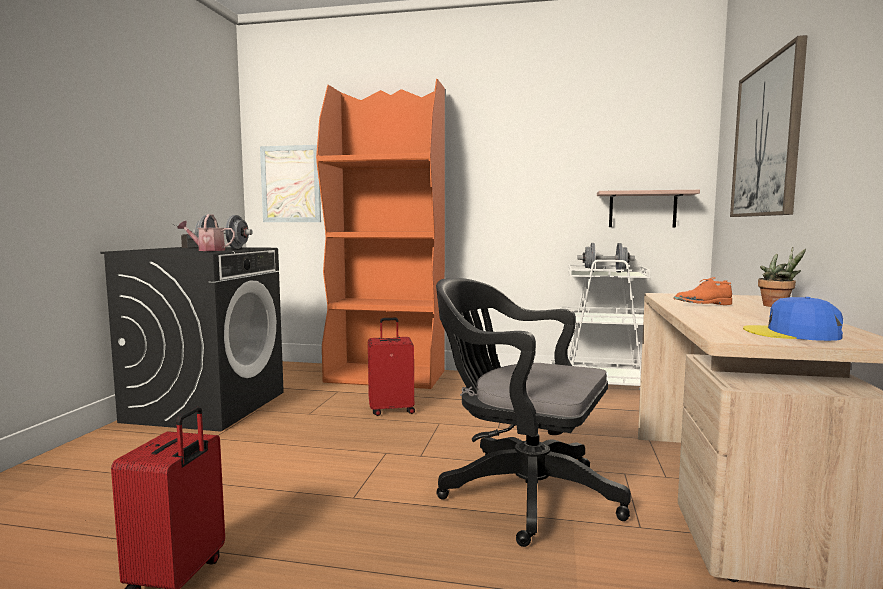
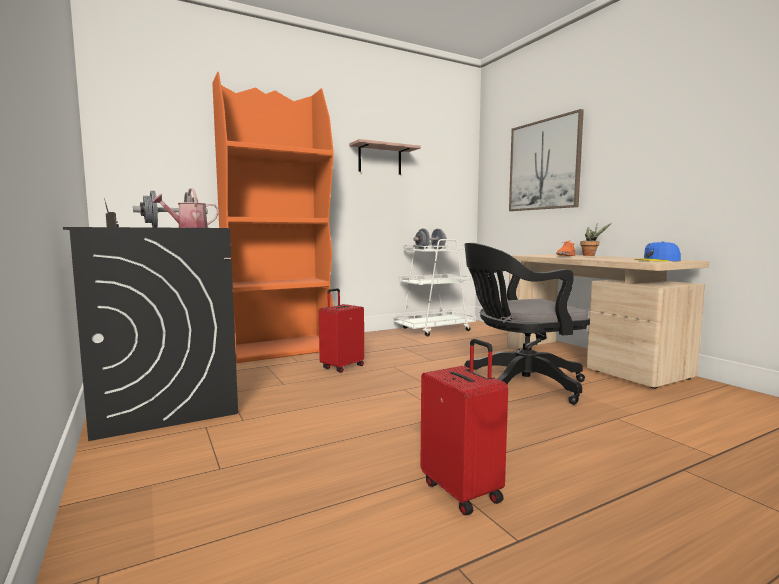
camera: 40 degrees left, 0 degrees up
picture [260,145,321,222] -> none
shelf [597,190,700,227] -> shelf moved to [349,139,421,175]

